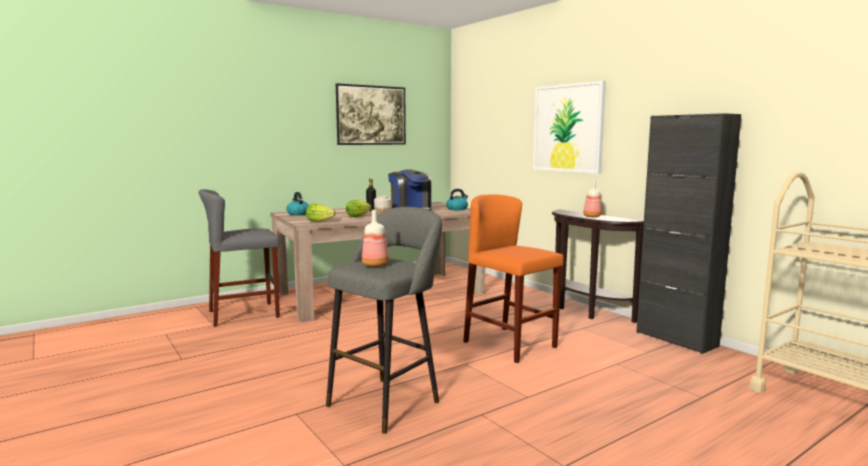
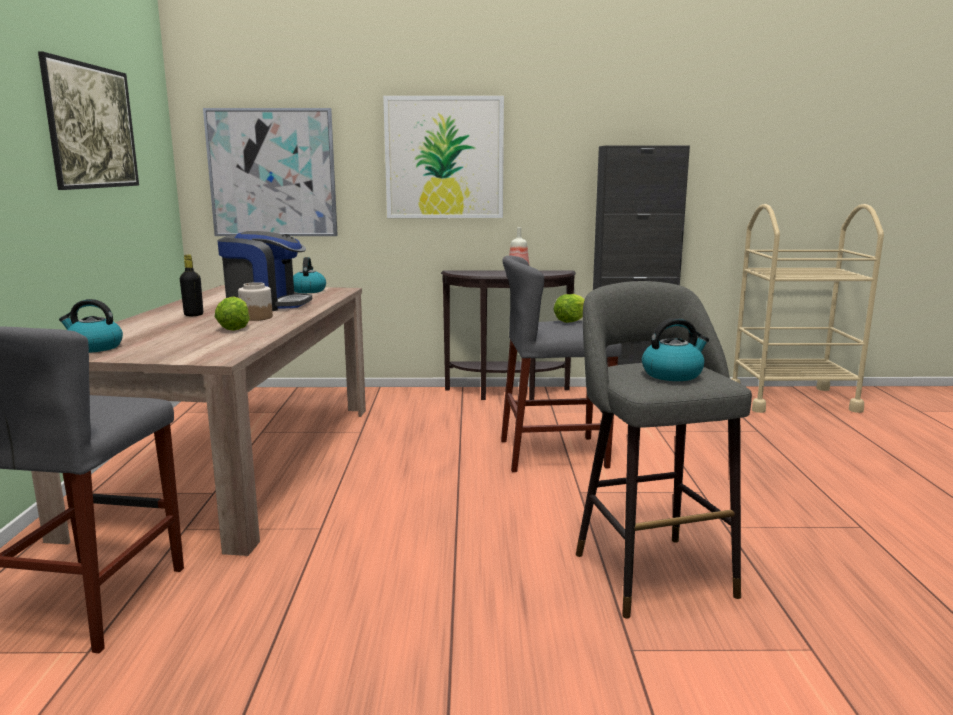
camera: 55 degrees left, 5 degrees up
lettuce [306,204,336,222] -> lettuce moved to [553,294,585,323]
bottle [362,210,389,267] -> kettle [642,318,709,381]
orange stool [464,194,563,363] -> grey stool [501,256,622,472]
none -> picture [203,108,338,236]

